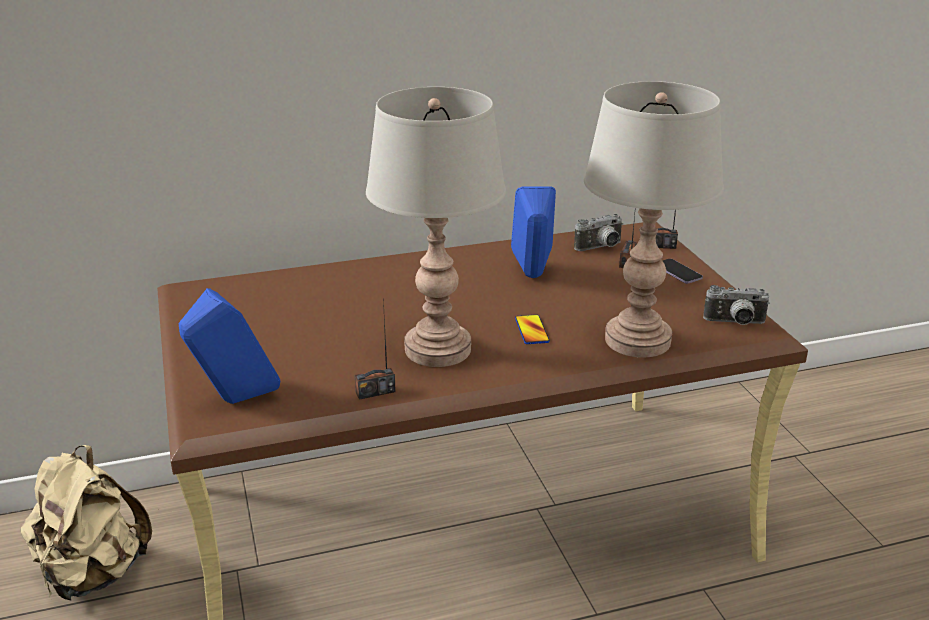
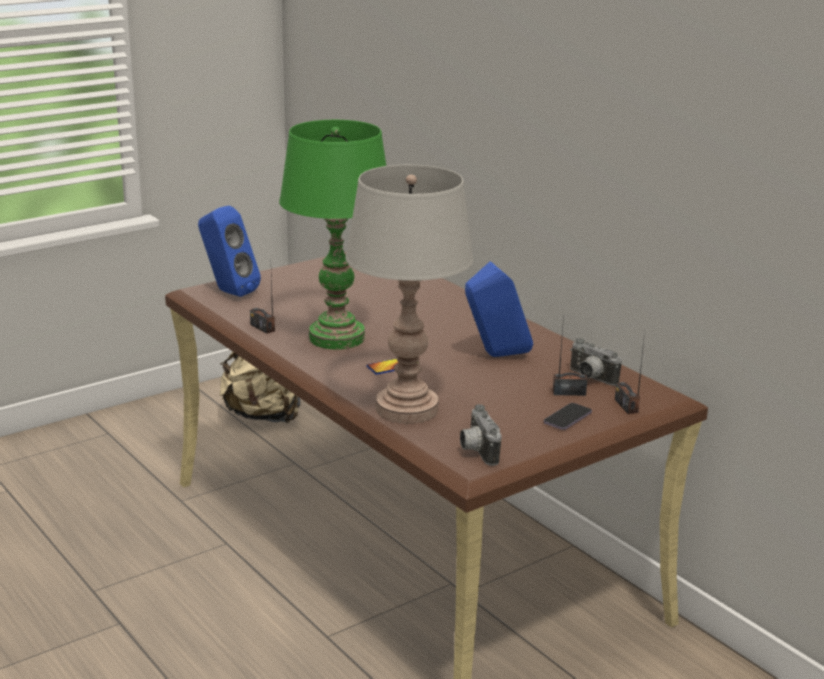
camera: 70 degrees right, 5 degrees down
grey table lamp [366,87,506,367] -> green table lamp [279,120,386,349]

